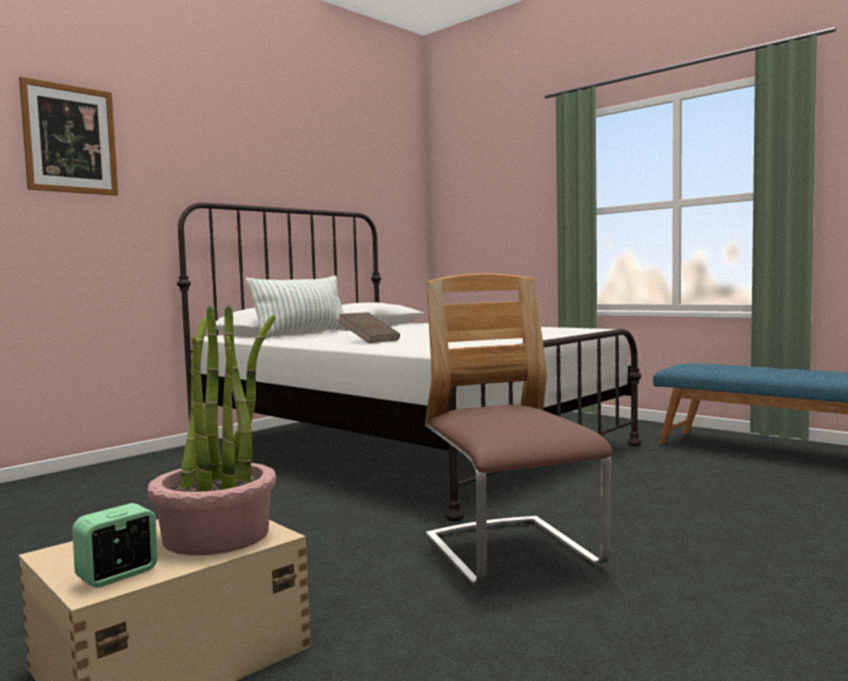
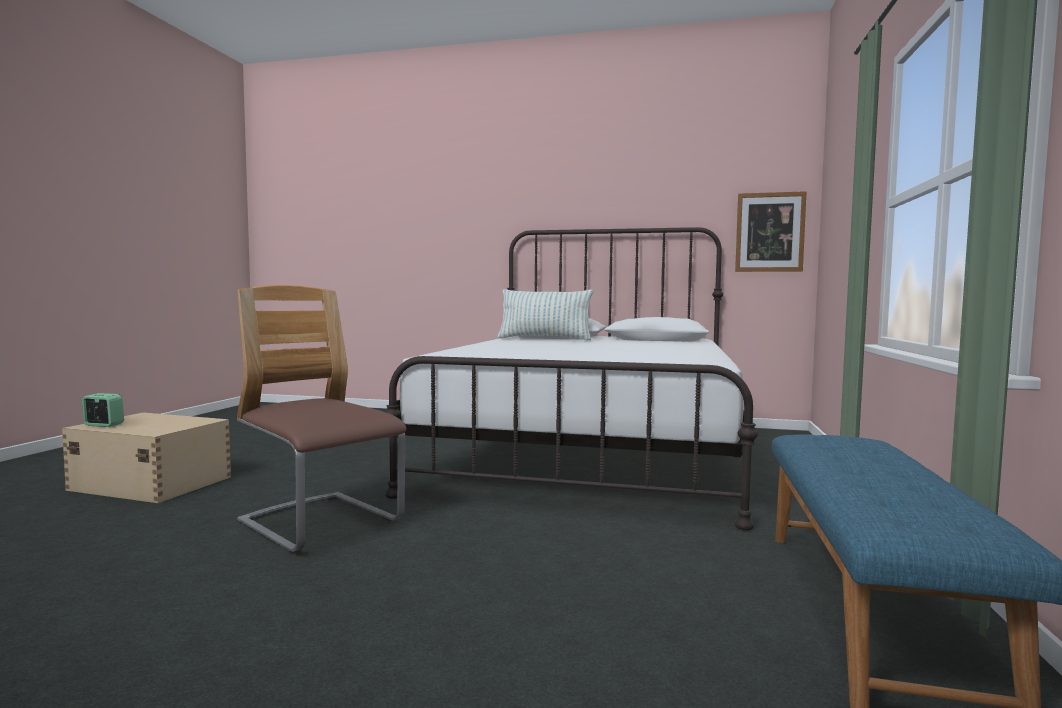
camera: 60 degrees right, 0 degrees up
picture [19,77,118,196] -> picture moved to [735,191,807,272]
potted plant [148,305,276,555] -> none
brown book [338,312,400,343] -> none
chair [425,273,613,586] -> chair turned 90 degrees counterclockwise [237,285,406,553]

